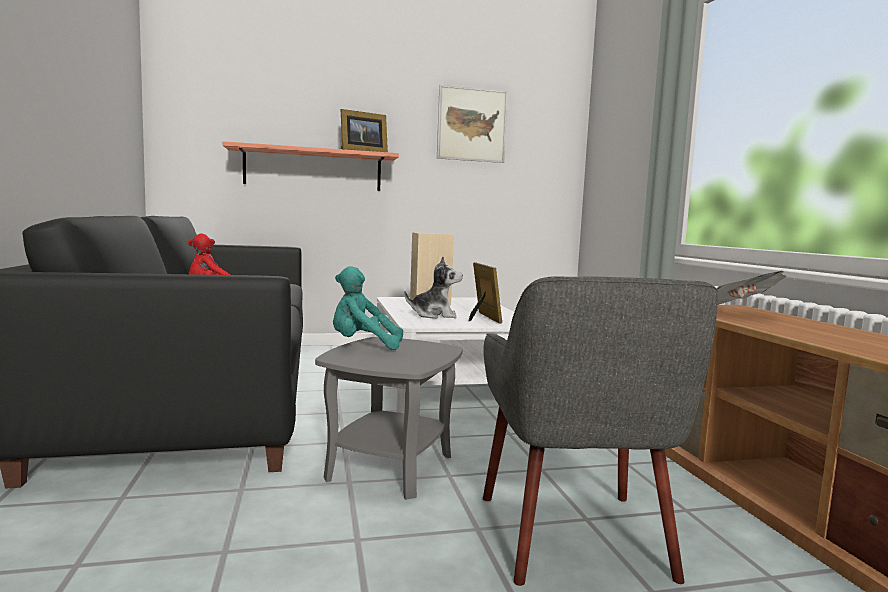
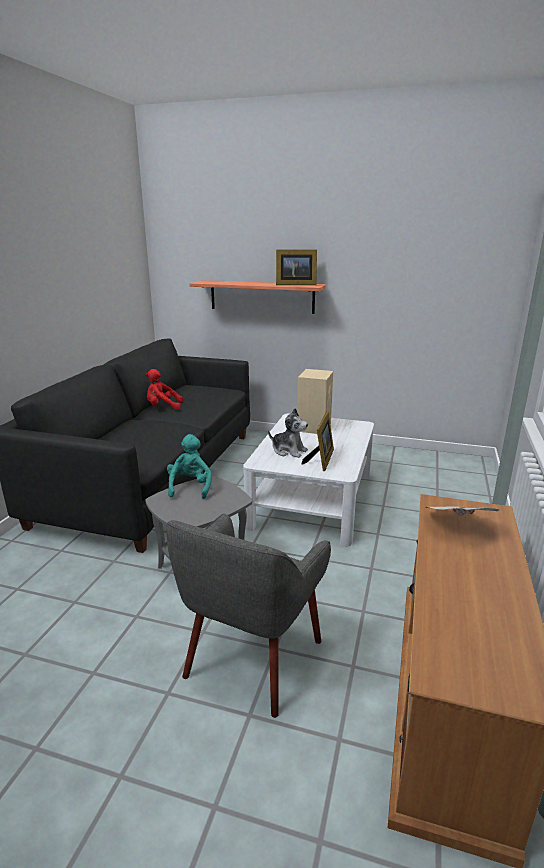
camera: 30 degrees right, 15 degrees up
turquoise plush toy [333,266,403,350] -> turquoise plush toy turned 60 degrees clockwise [167,434,212,499]
picture [437,85,508,163] -> none

